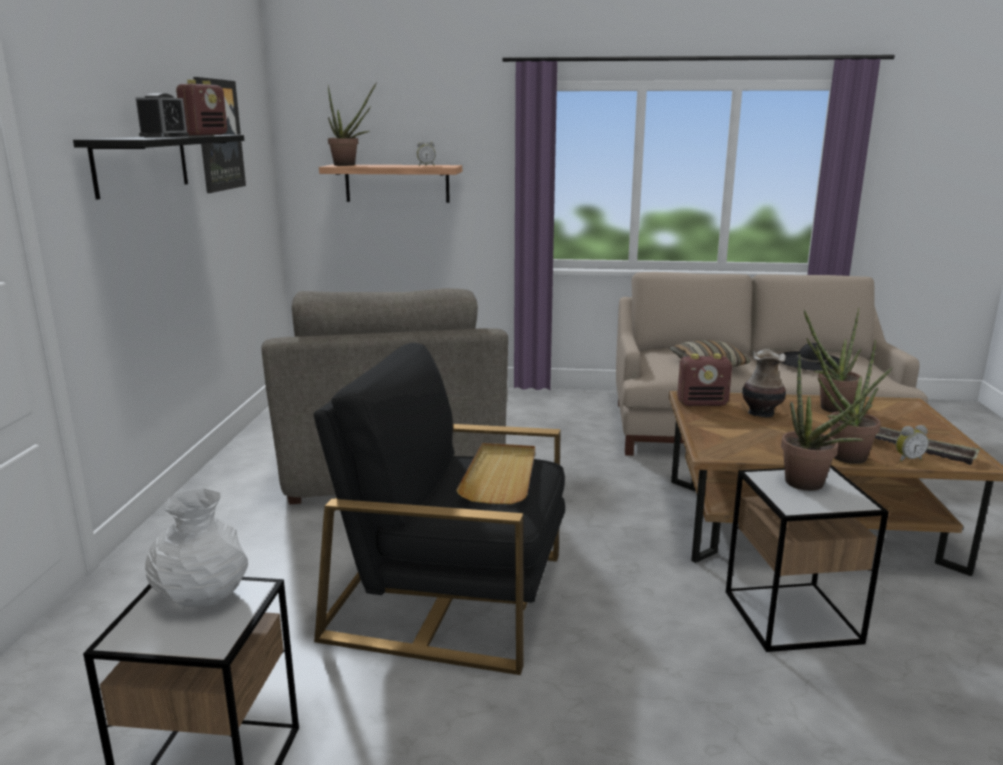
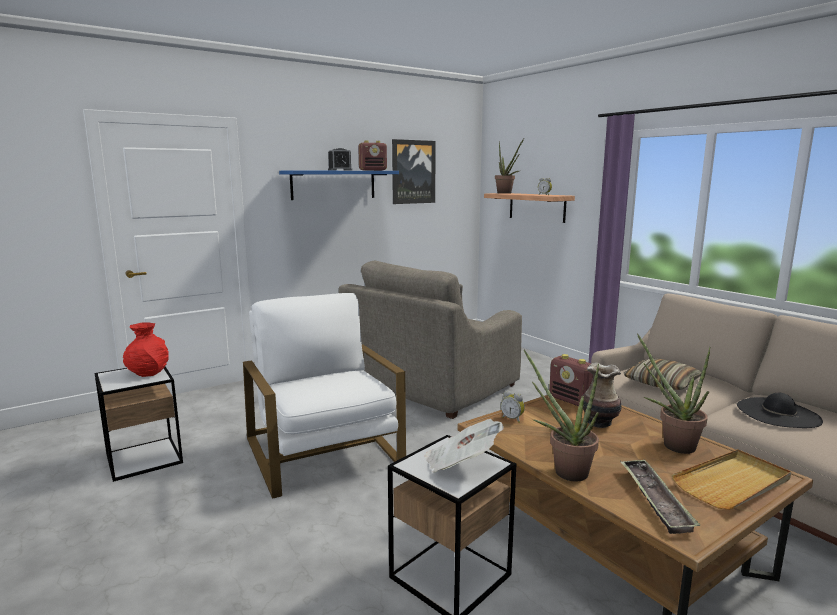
camera: 50 degrees right, 5 degrees down
black shelf [73,135,244,200] -> blue shelf [279,170,399,200]
white vase [145,488,248,607] -> red vase [123,323,169,377]
black armchair [314,343,565,675] -> white armchair [243,293,406,499]
beige tray [456,443,535,504] -> beige tray moved to [672,449,791,510]
potted plant [781,354,893,491] -> newspaper [425,419,504,473]
alarm clock [896,425,929,462] -> alarm clock moved to [501,390,525,423]

